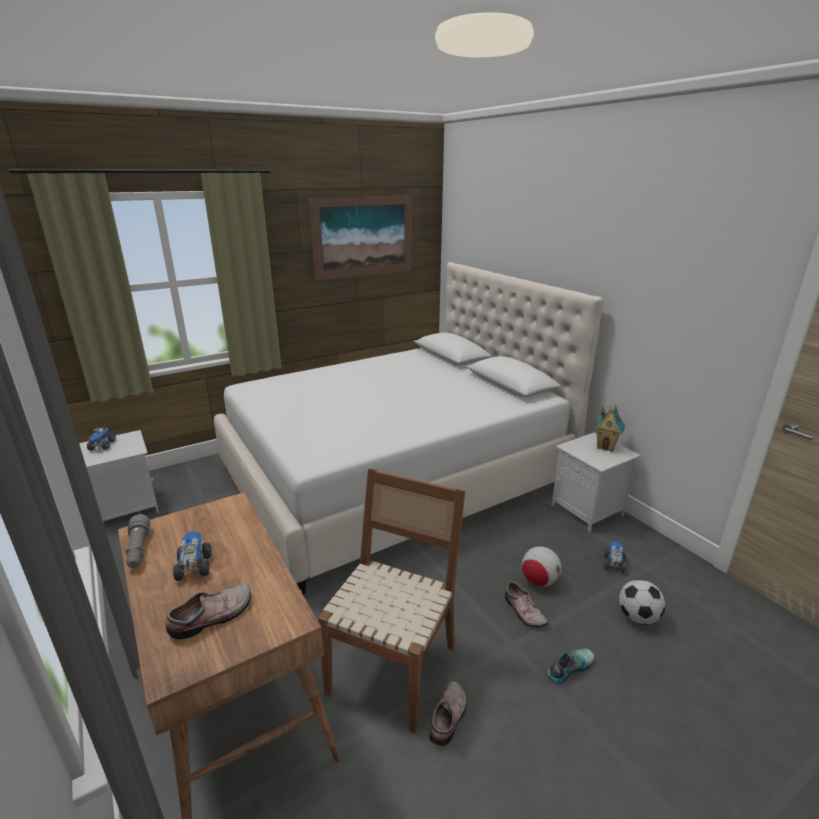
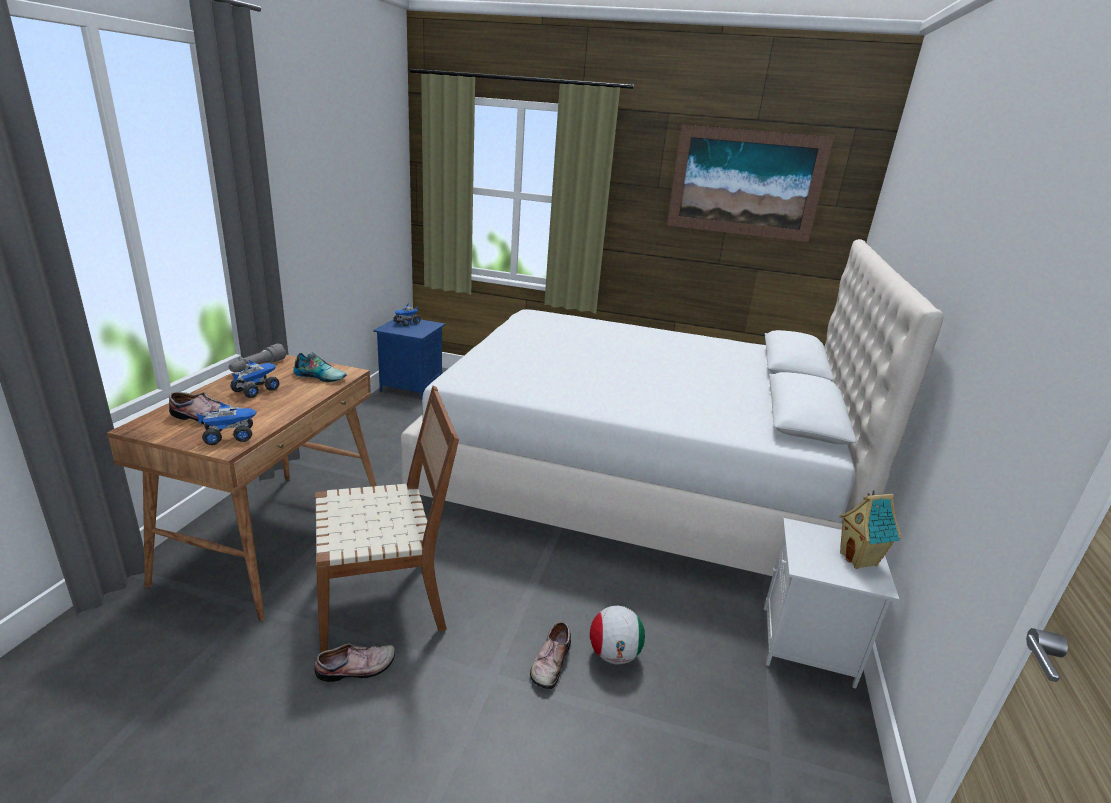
camera: 45 degrees right, 0 degrees up
grey nightstand [79,430,159,527] -> blue nightstand [373,316,445,400]
shoe [547,648,594,684] -> shoe moved to [293,352,347,383]
toy truck [603,541,626,573] -> toy truck moved to [196,402,257,445]
football [619,580,665,625] -> none

